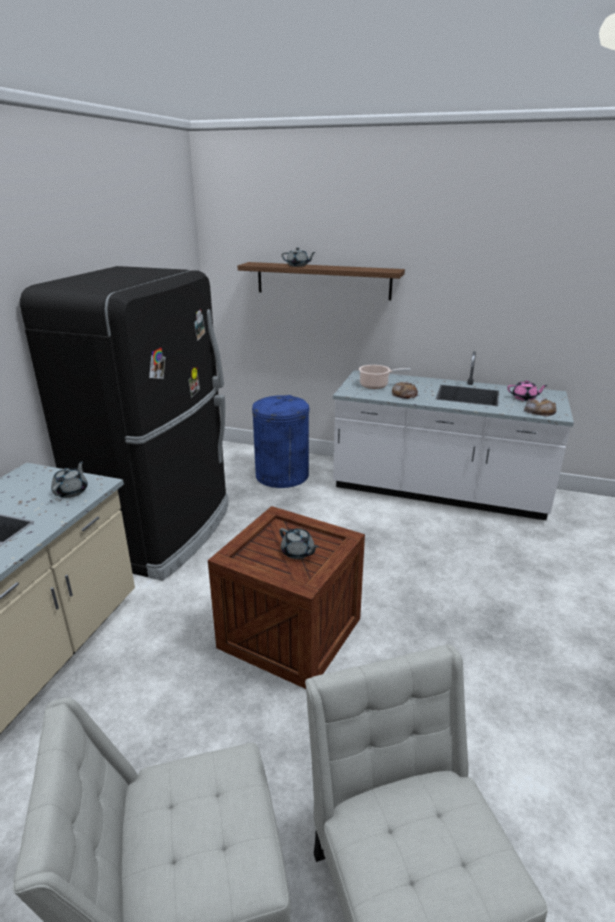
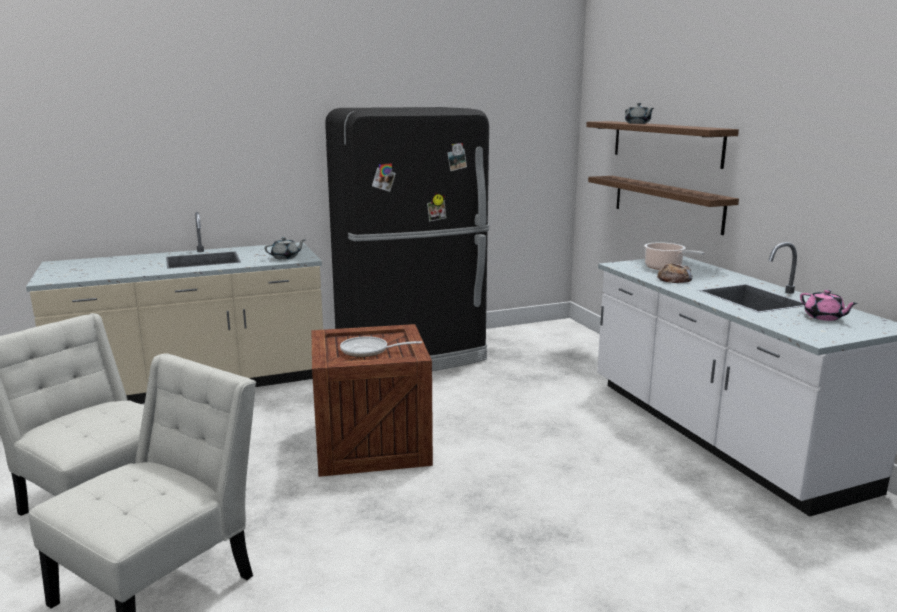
camera: 50 degrees right, 10 degrees down
blue trash can [252,395,309,488] -> none
grey teapot [279,528,319,559] -> frying pan [340,336,422,357]
bread [524,398,557,416] -> none
none -> shelf [588,176,739,235]

